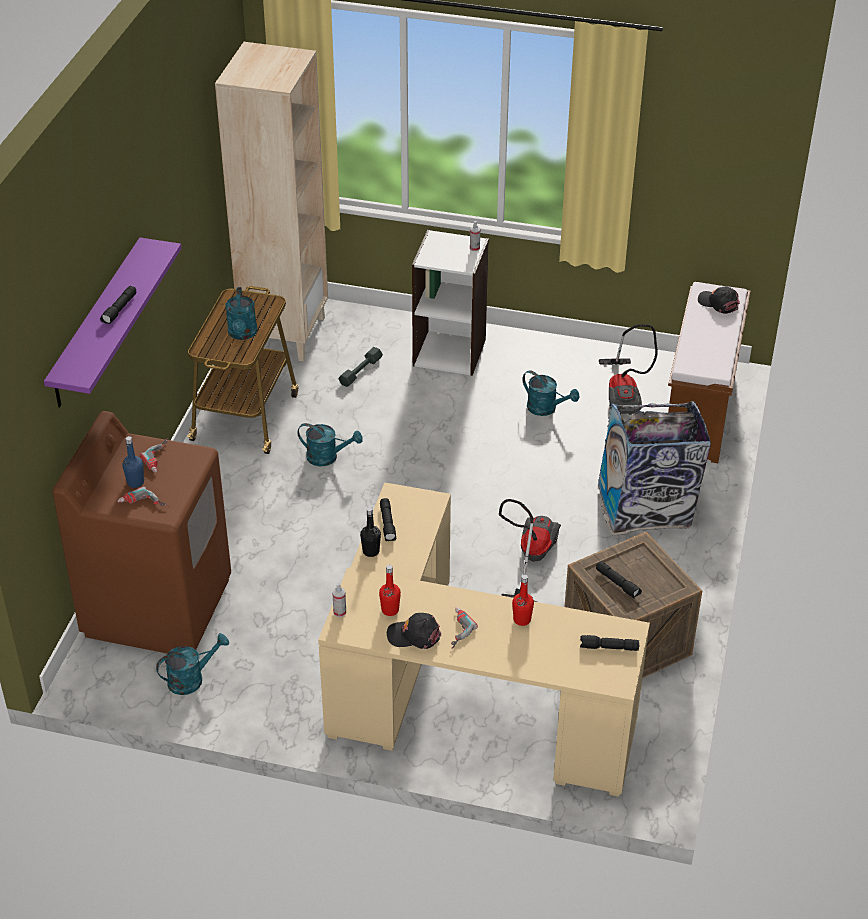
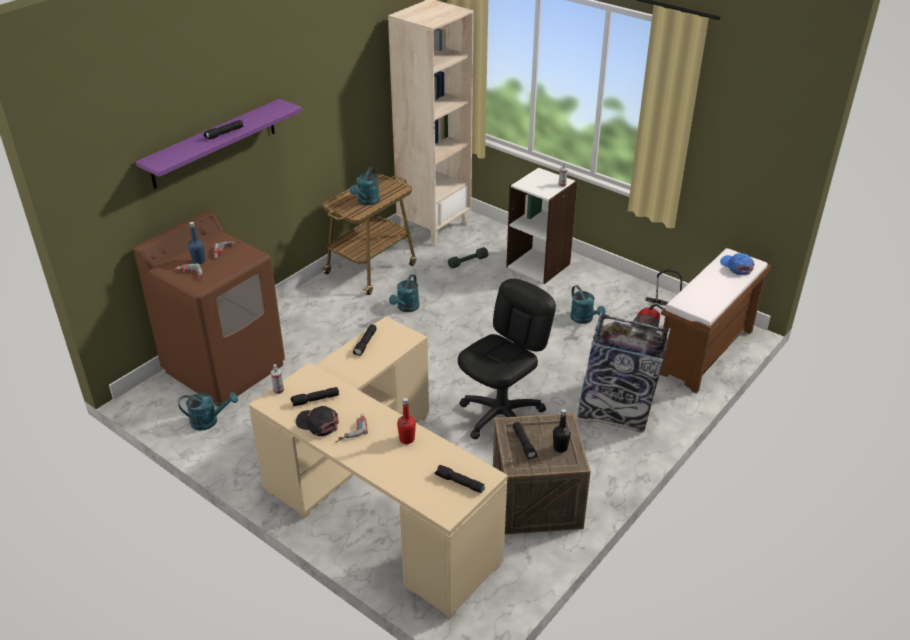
camera: 25 degrees right, 5 degrees down
turquoise watering can [298,423,363,466] -> turquoise watering can turned 75 degrees clockwise [389,274,420,312]
black bottle [360,507,381,557] -> black bottle moved to [553,409,571,453]
red bottle [379,565,401,616] -> black flashlight [291,387,339,406]
vacuum cleaner [499,499,561,602] -> black office chair [458,279,556,440]
black cap [698,286,740,314] -> blue cap [720,253,754,275]

